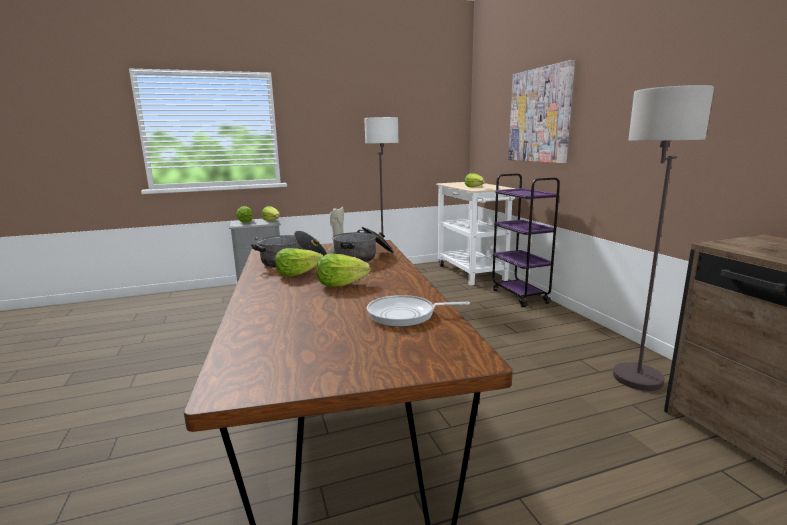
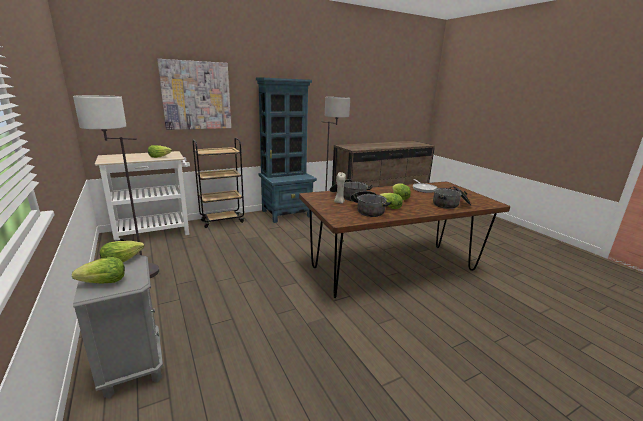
camera: 100 degrees left, 5 degrees up
purple cart [493,174,560,308] -> brown cart [192,138,245,228]
none -> blue cabinet [256,78,317,223]
none -> cooking pot [433,186,471,209]

